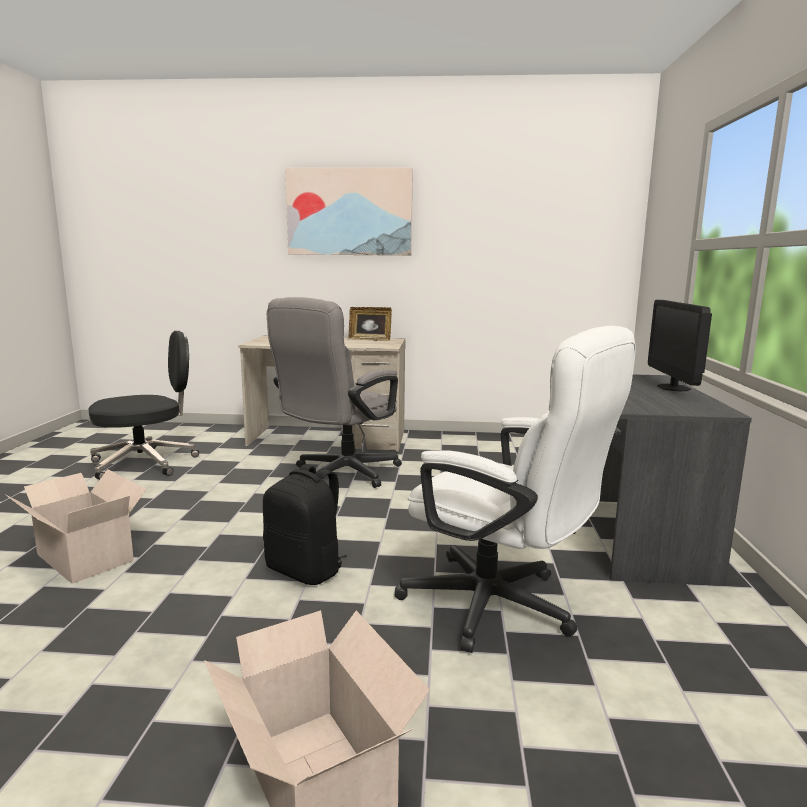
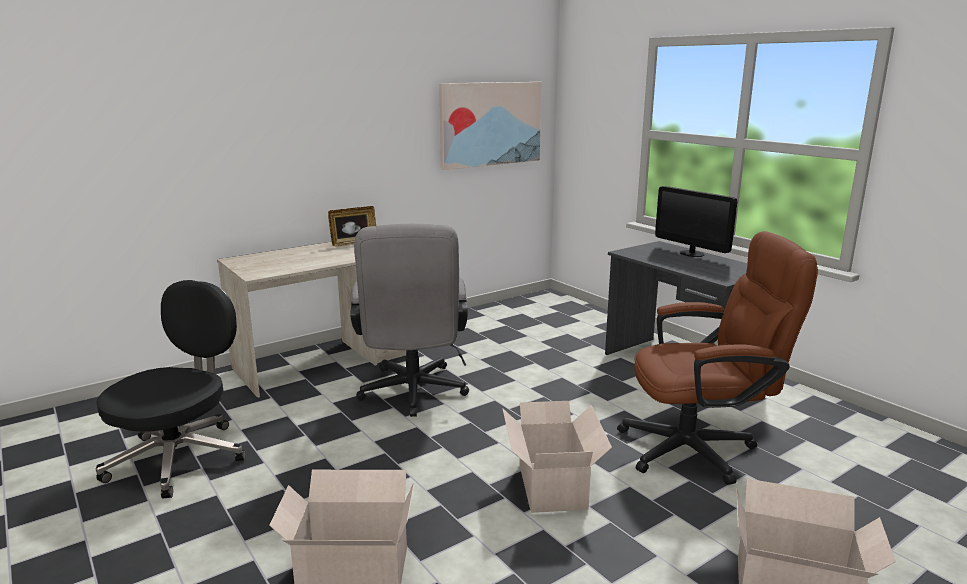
camera: 40 degrees left, 5 degrees up
black backpack [263,464,347,585] -> cardboard box [502,401,612,513]
picture [285,168,413,256] -> picture moved to [439,82,542,170]
white office chair [395,326,636,653] -> brown office chair [617,231,818,485]

